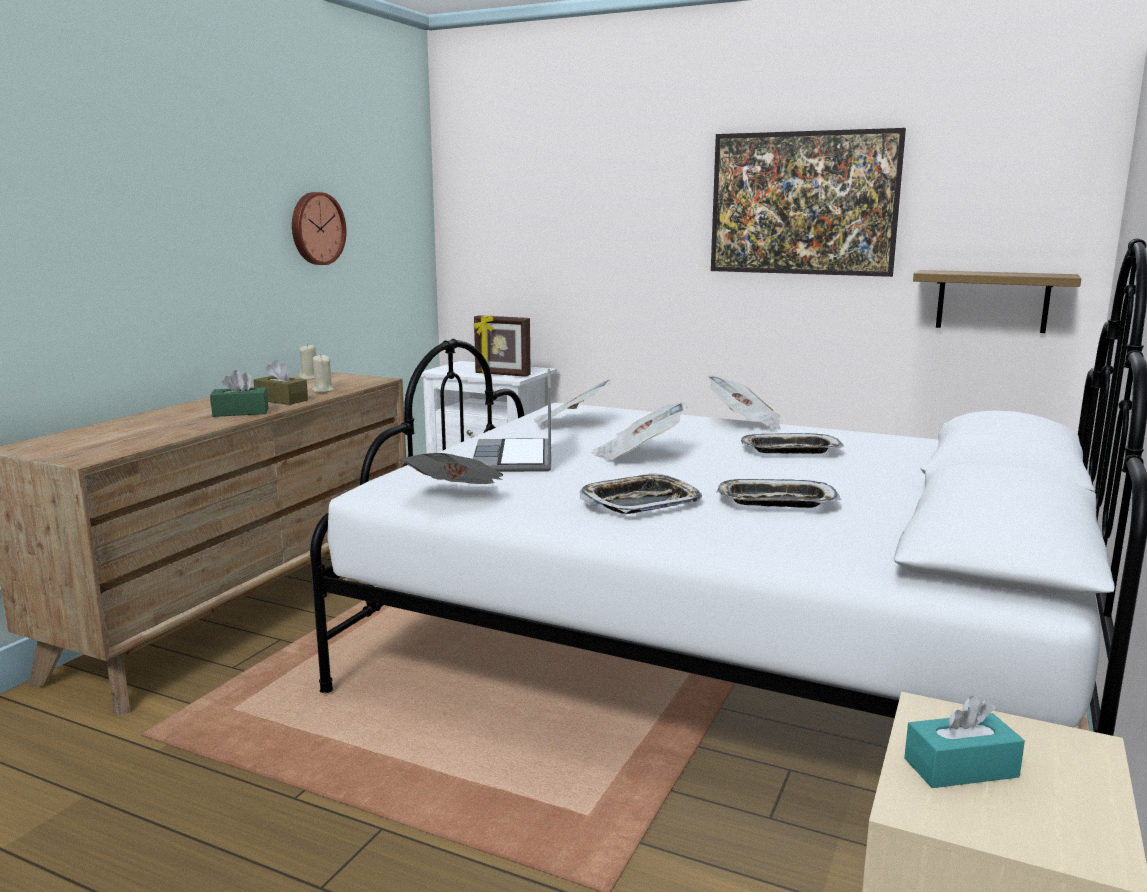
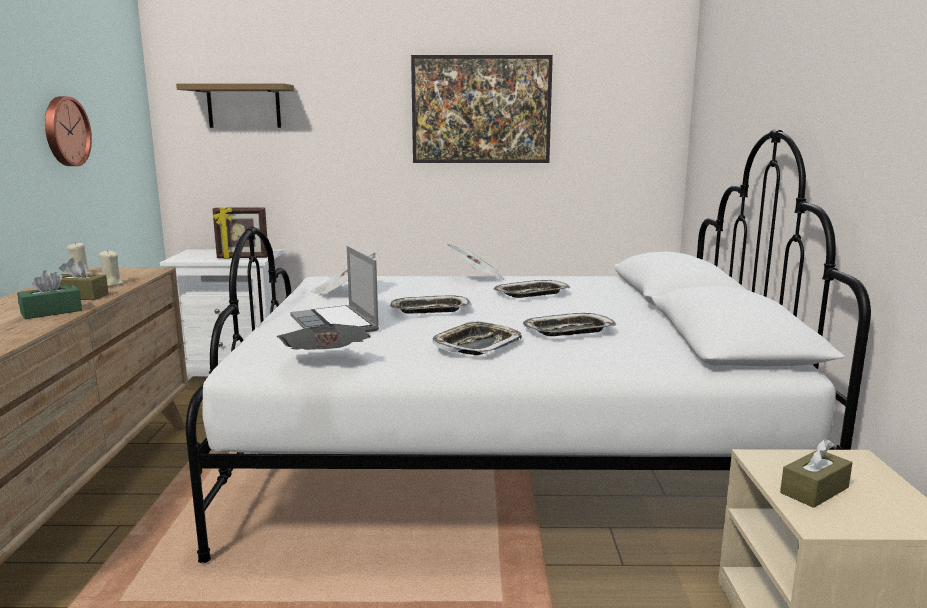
camera: 25 degrees left, 0 degrees up
newspaper [592,403,688,460] -> tray [389,295,472,314]
turquoise tissue box [904,696,1025,788] -> brown tissue box [780,439,852,508]
shelf [913,270,1081,333] -> shelf moved to [176,83,294,128]

